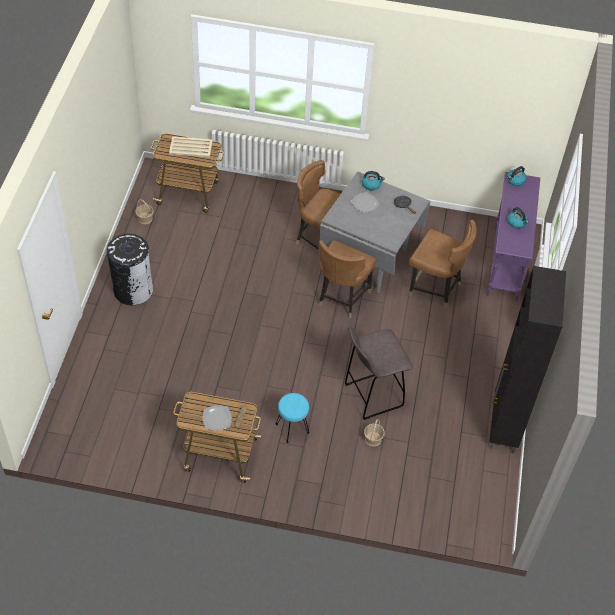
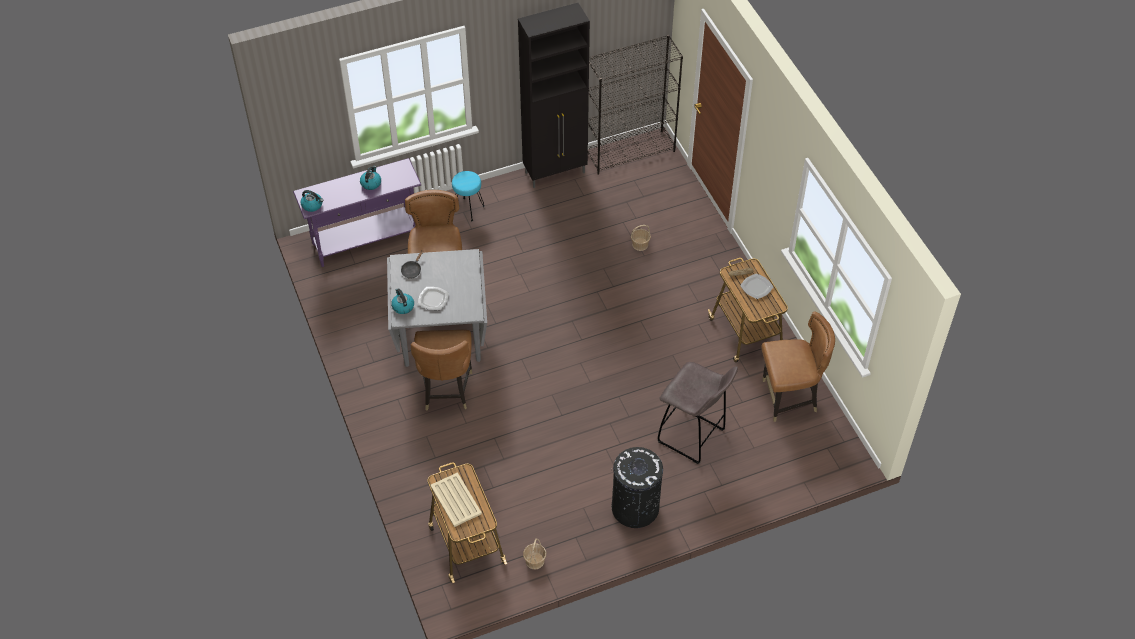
camera: 120 degrees left, 0 degrees up
turquoise stool [276,393,309,443] -> turquoise stool moved to [452,171,485,221]
brown chair [318,240,376,318] -> brown chair moved to [761,311,835,422]
grey stool [345,326,413,420] -> grey stool moved to [658,362,738,464]
none -> black bookcase [588,35,683,175]

